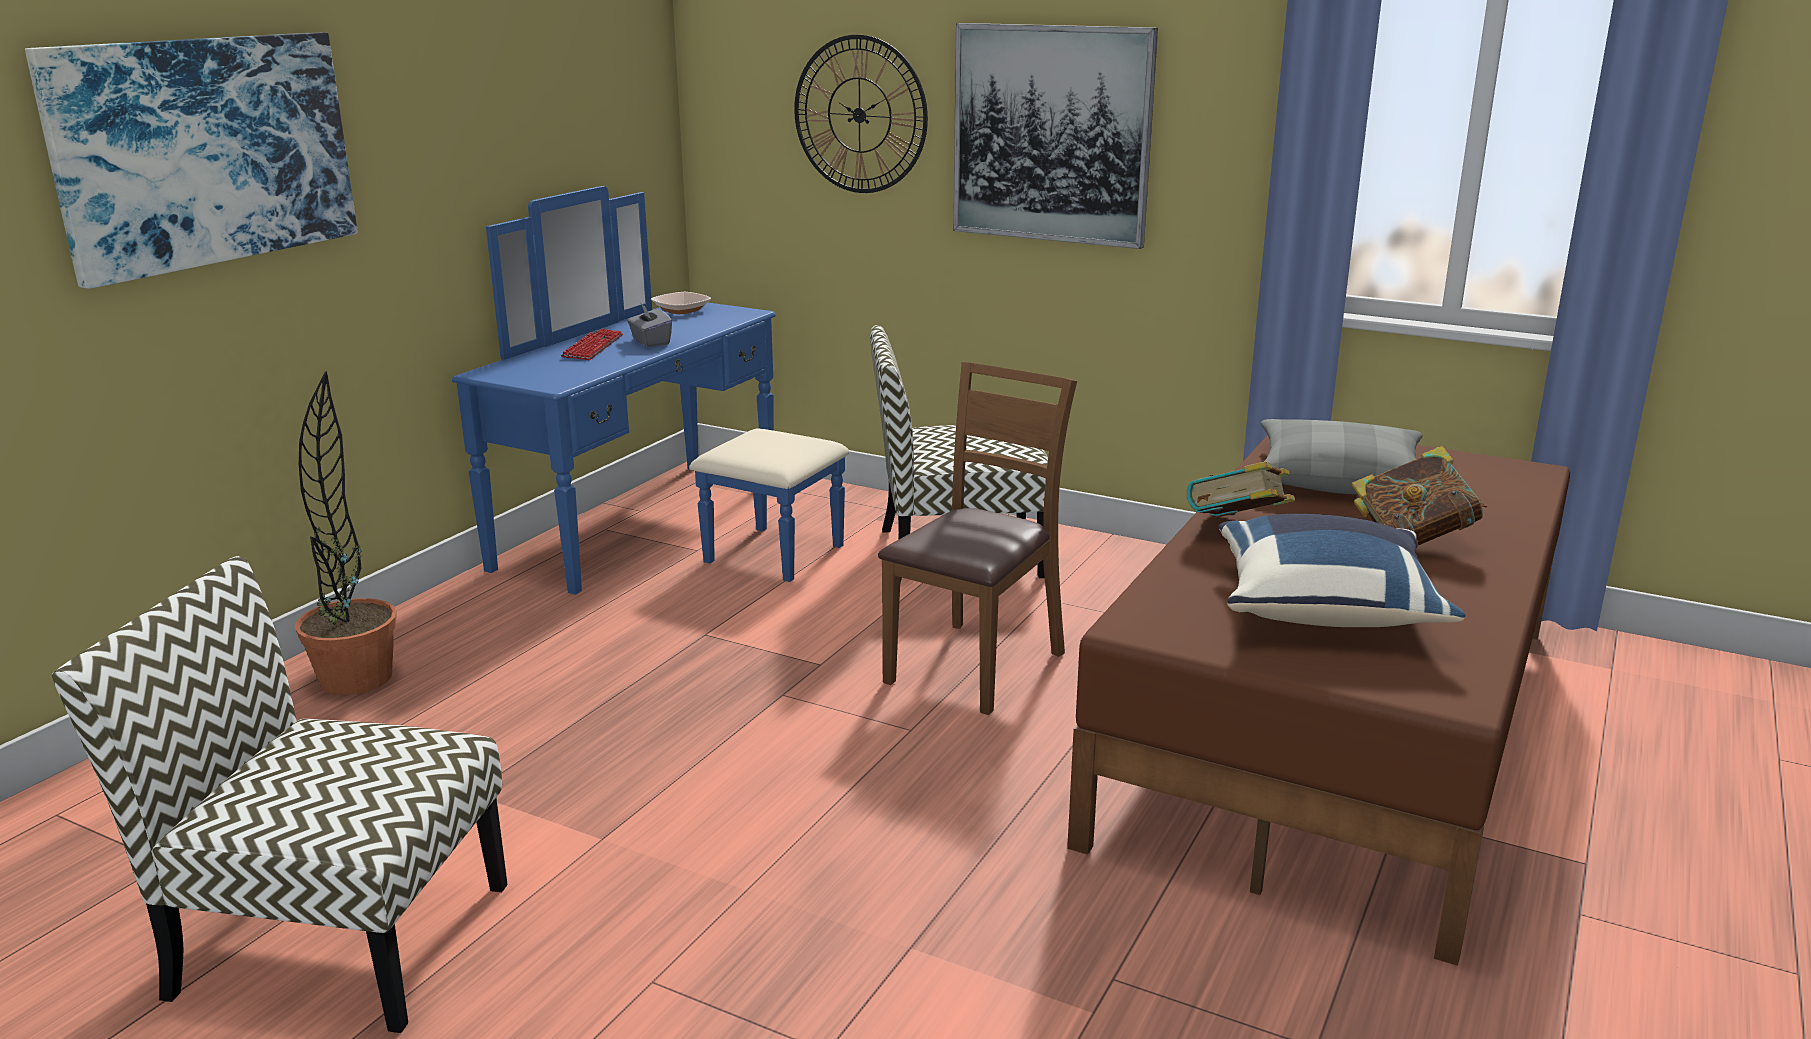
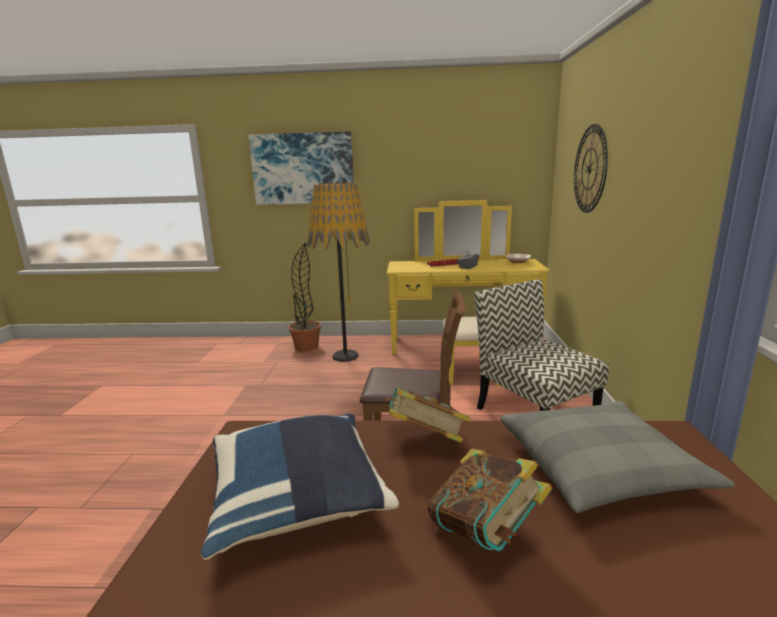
camera: 65 degrees right, 5 degrees down
chair [52,556,508,1033] -> none
blue dresser [452,186,849,595] -> yellow dresser [387,200,550,386]
picture [953,23,1158,249] -> none
none -> floor lamp [307,183,370,362]

